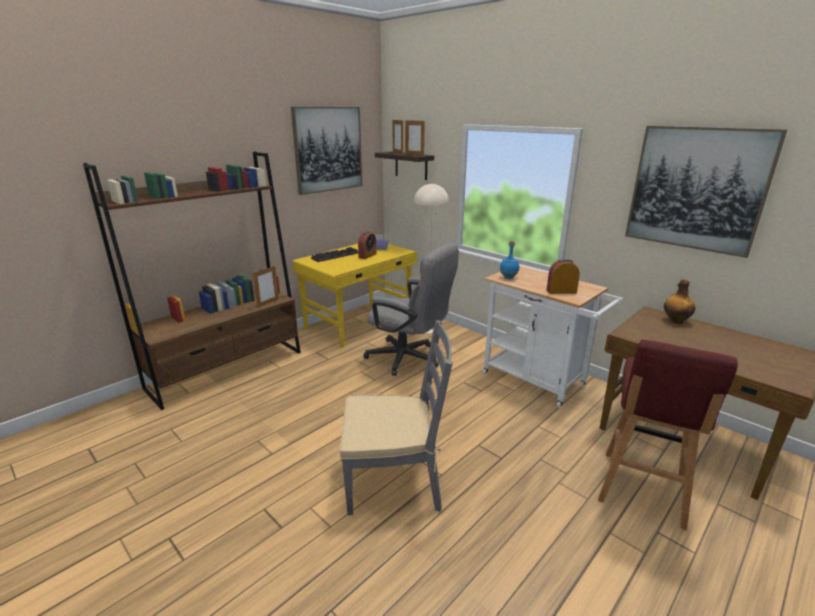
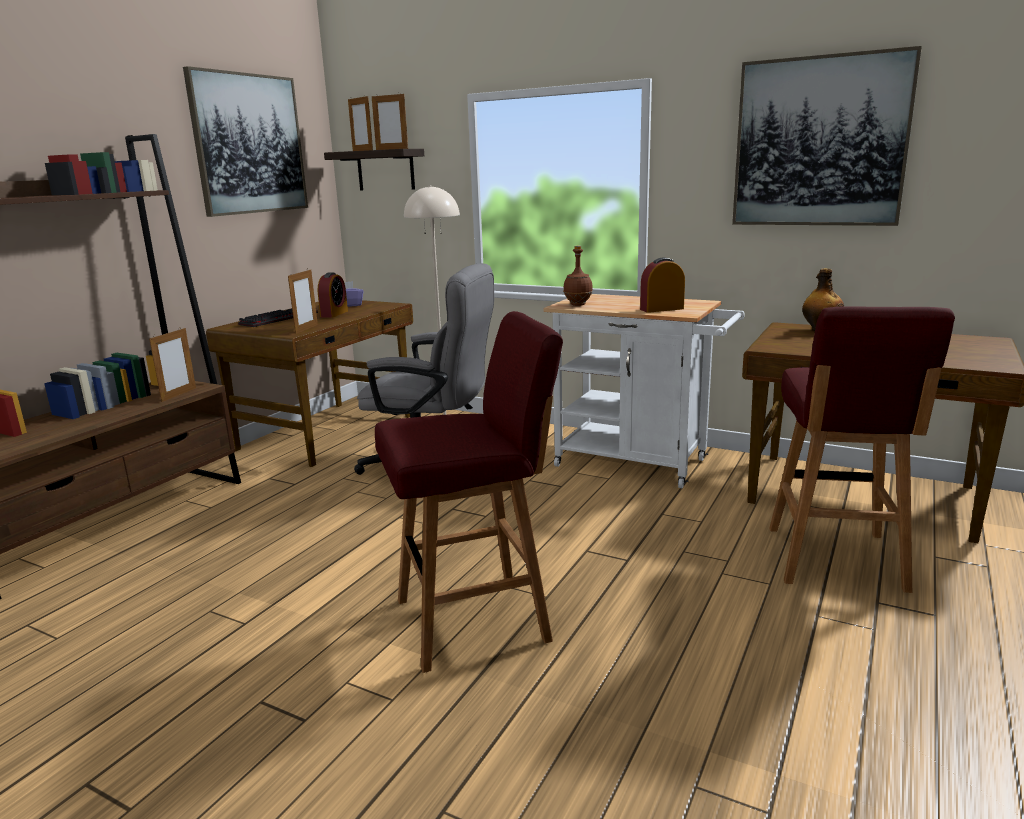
camera: 15 degrees left, 5 degrees down
yellow desk [293,244,417,348] -> brown desk [206,300,413,467]
grey chair [340,321,453,515] -> red stool [375,311,563,673]
blue bottle [500,241,519,279] -> brown bottle [563,246,593,306]
none -> picture frame [288,270,318,334]

